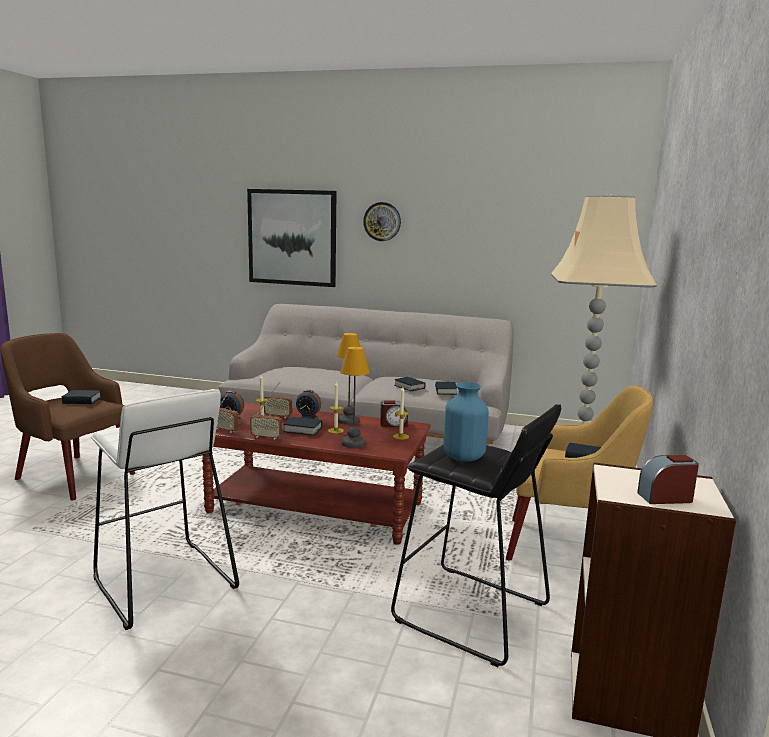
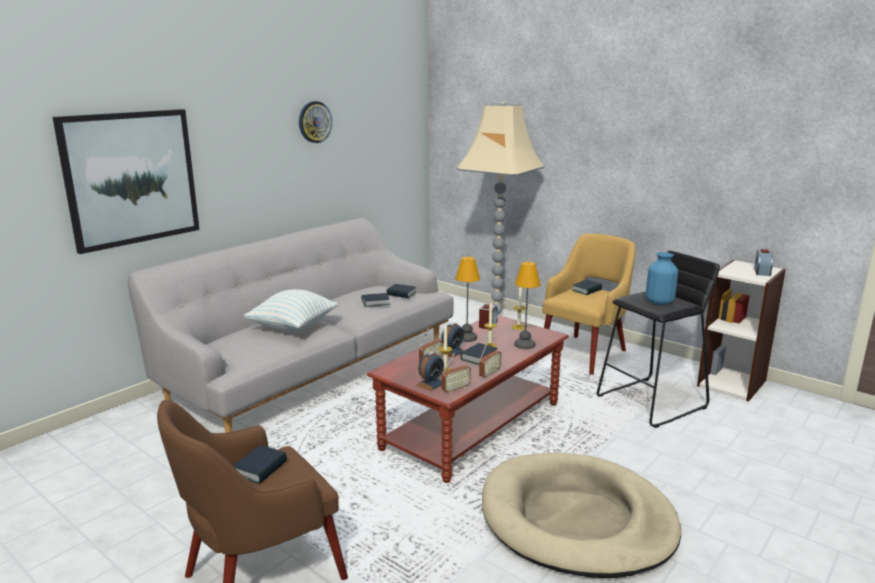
camera: 65 degrees left, 5 degrees up
white stool [91,389,239,630] -> beige dog bed [482,453,681,578]
wall clock [363,202,401,241] -> wall clock moved to [299,101,332,143]
none -> pillow [244,289,338,333]

